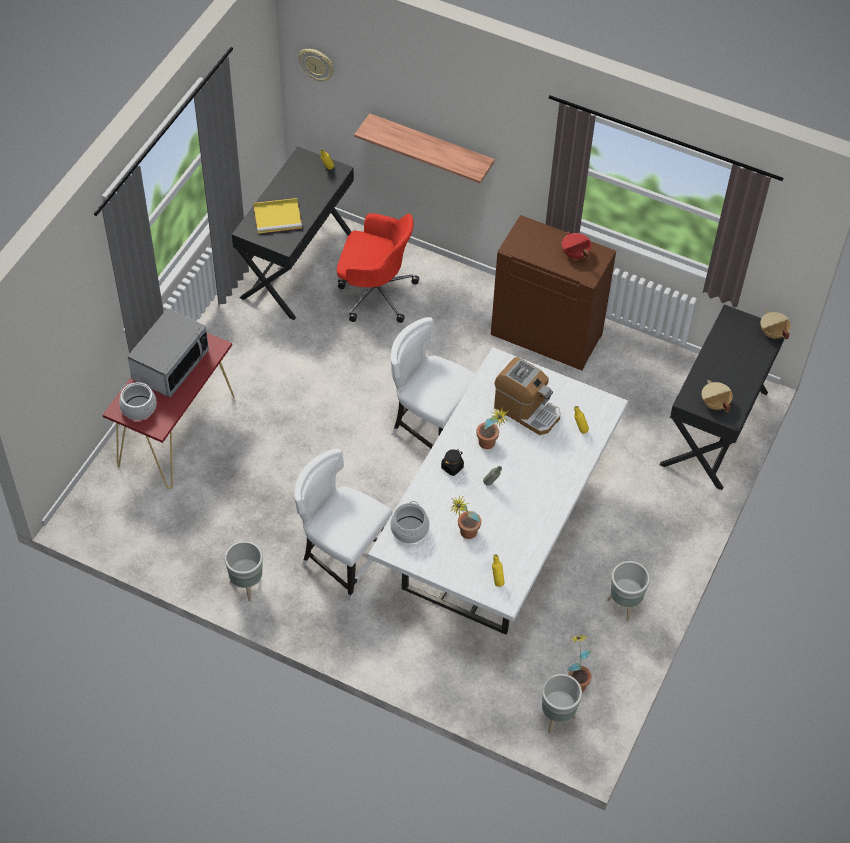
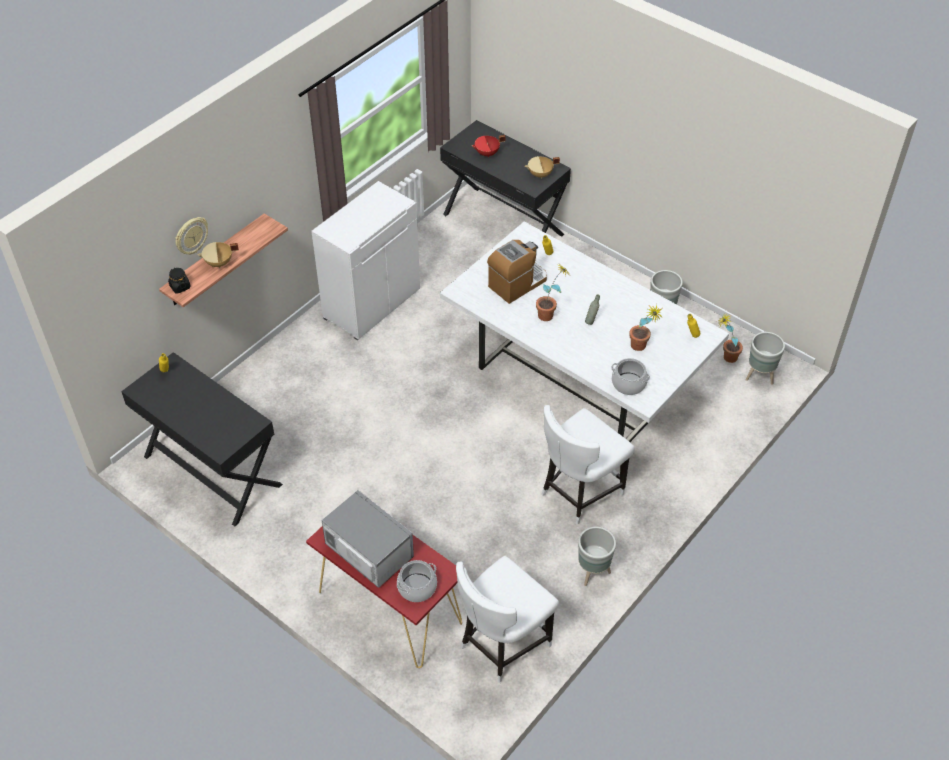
camera: 75 degrees left, 5 degrees down
yellow tray [253,198,302,234] -> none
wall clock [299,49,334,81] -> wall clock moved to [175,217,208,255]
red office chair [337,213,419,323] -> none
white chair [391,317,476,449] -> white chair moved to [456,556,559,683]
black jar [441,449,464,476] -> black jar moved to [168,268,191,294]
brown cabinet [491,215,616,371] -> white cabinet [311,181,420,340]
red cooking pot [562,231,591,259] -> red cooking pot moved to [472,135,505,157]
beige cooking pot [760,310,791,340] -> beige cooking pot moved to [198,242,239,268]

